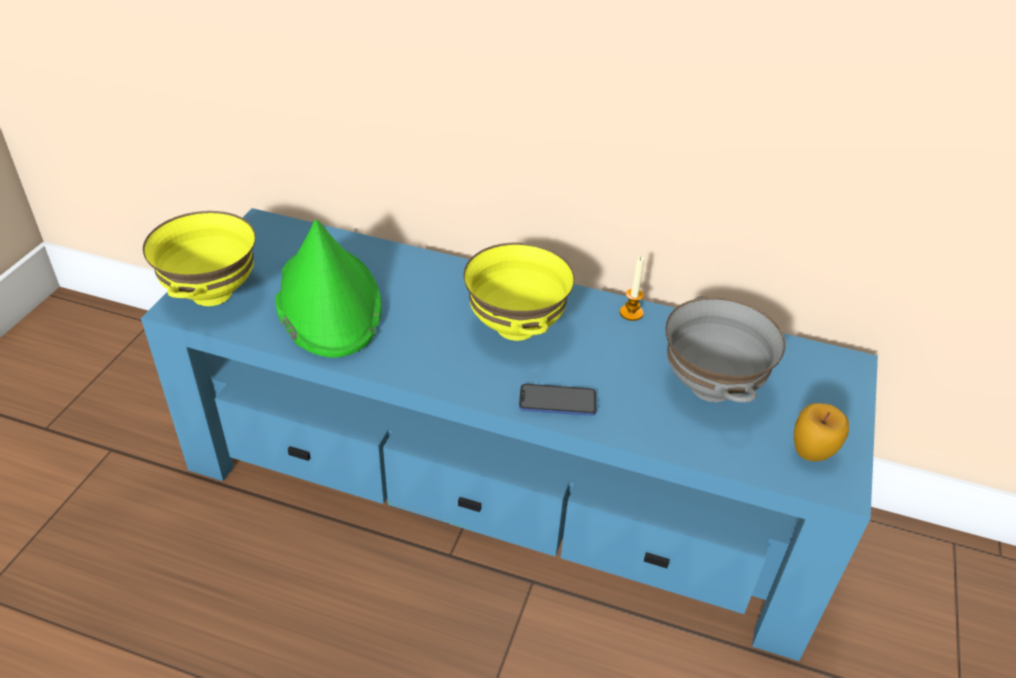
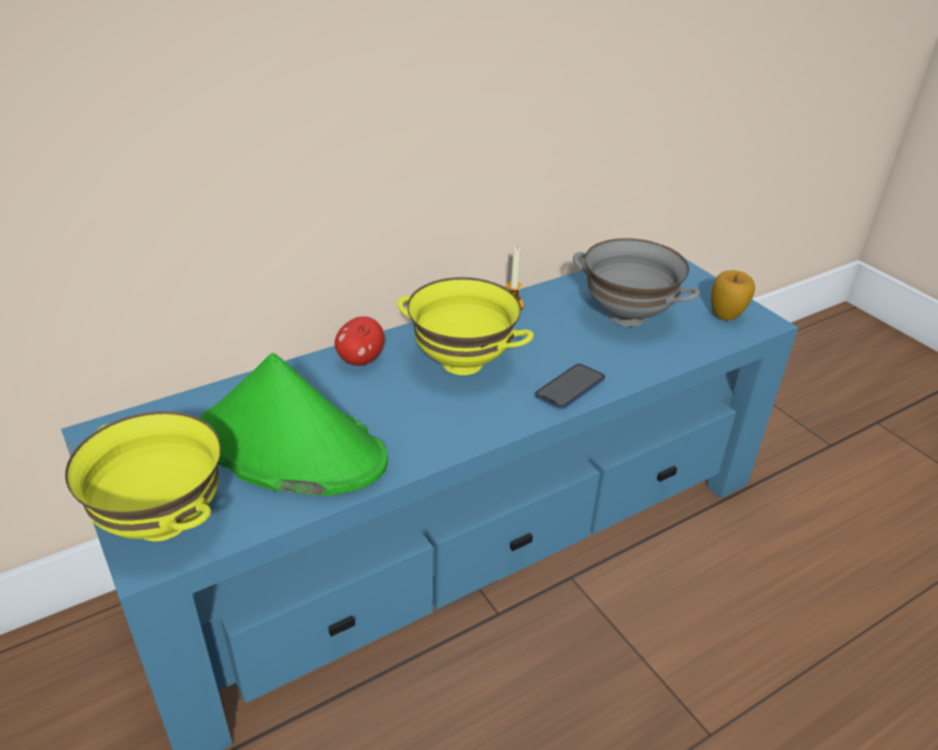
camera: 50 degrees left, 5 degrees down
none -> apple [335,316,384,366]

